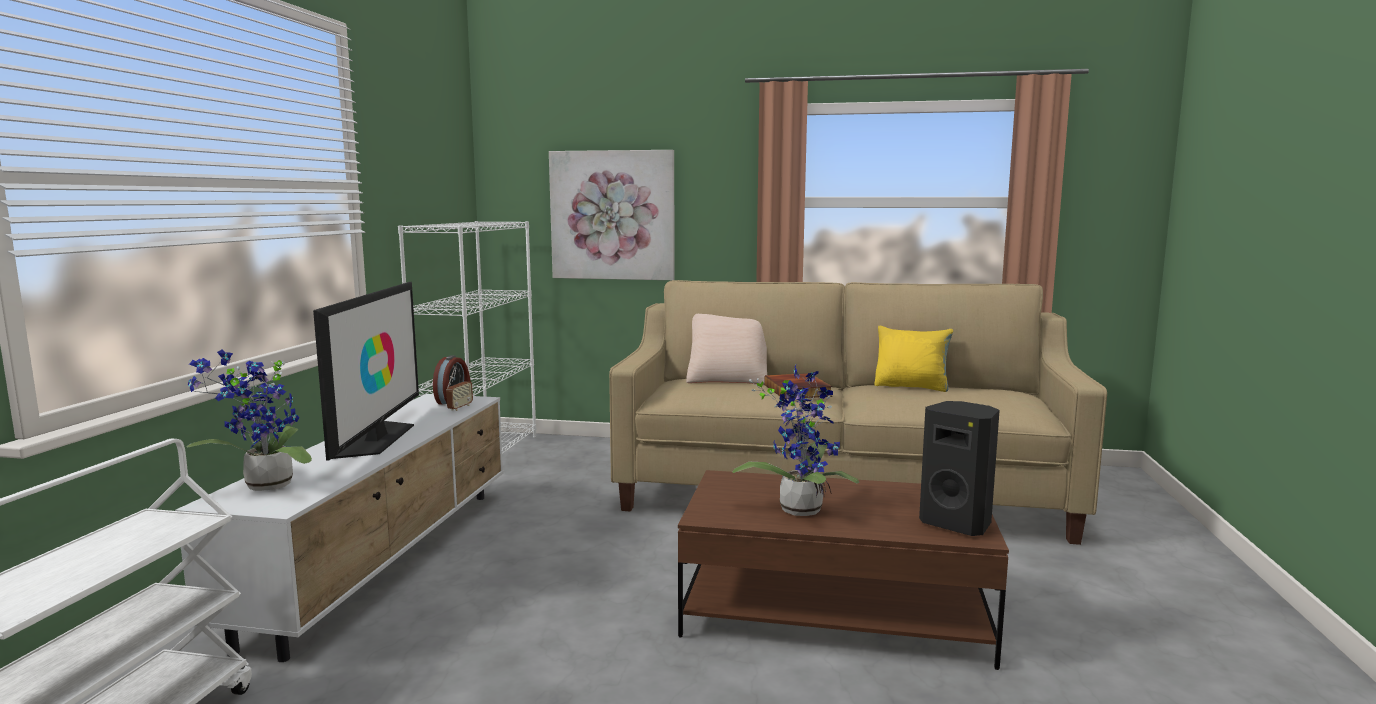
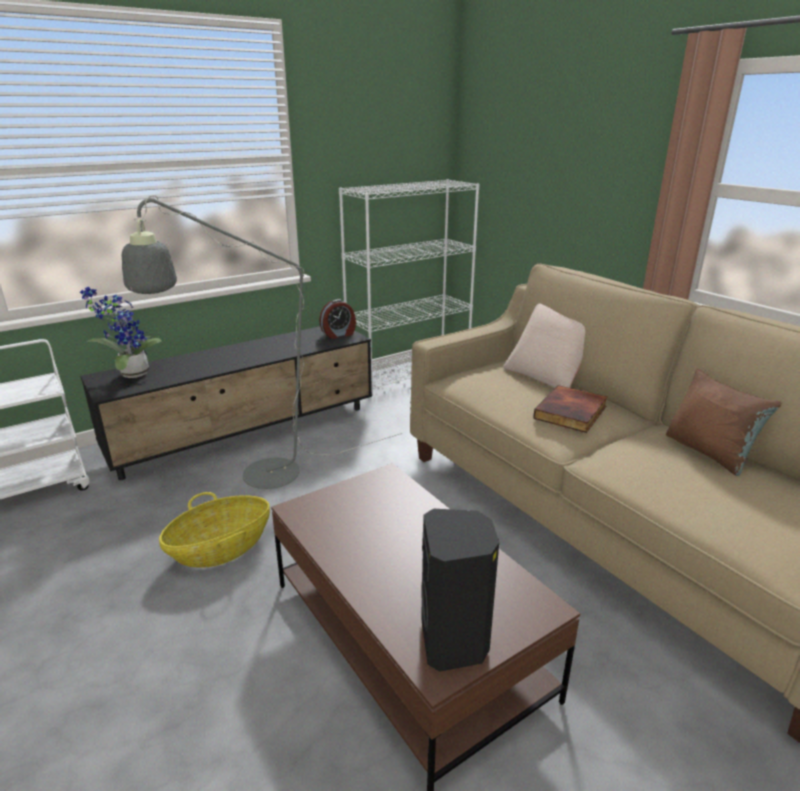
camera: 45 degrees right, 15 degrees up
white tv stand [175,394,503,662] -> black tv stand [80,326,372,480]
television [313,282,419,460] -> none
radio [446,366,473,411] -> none
picture [549,150,675,280] -> none
potted plant [732,365,859,516] -> none
yellow pillow [874,326,953,392] -> brown pillow [666,368,782,476]
none -> grey floor lamp [122,196,403,489]
none -> basket [159,492,270,568]

